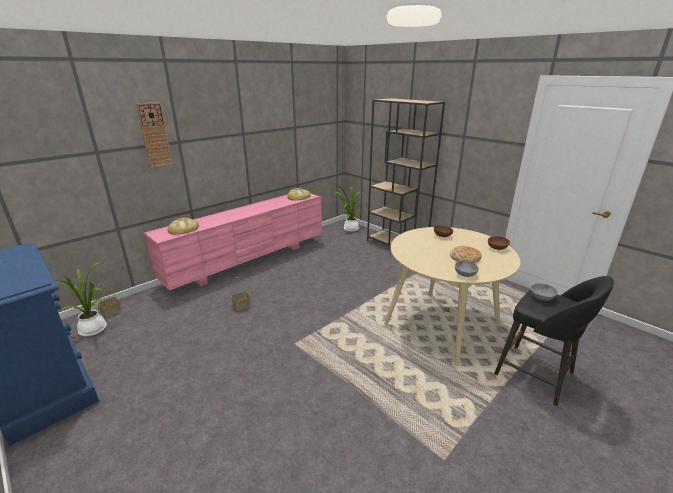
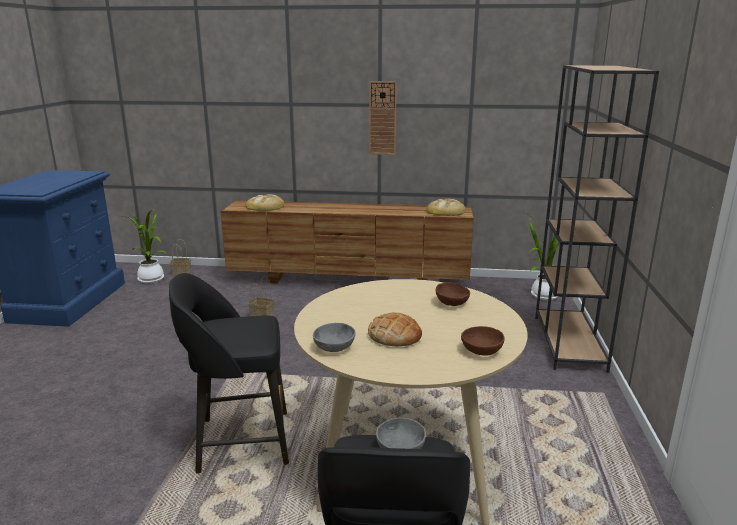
camera: 50 degrees right, 5 degrees down
wall clock [136,102,173,168] -> wall clock moved to [369,81,397,155]
pink cabinet [144,193,322,290] -> brown cabinet [220,200,474,283]
none -> black stool [169,273,289,474]

